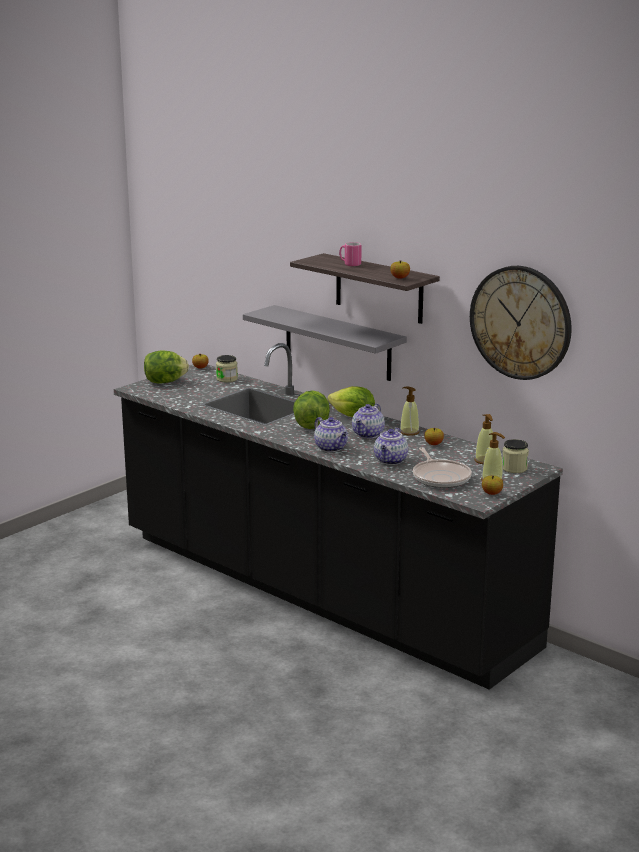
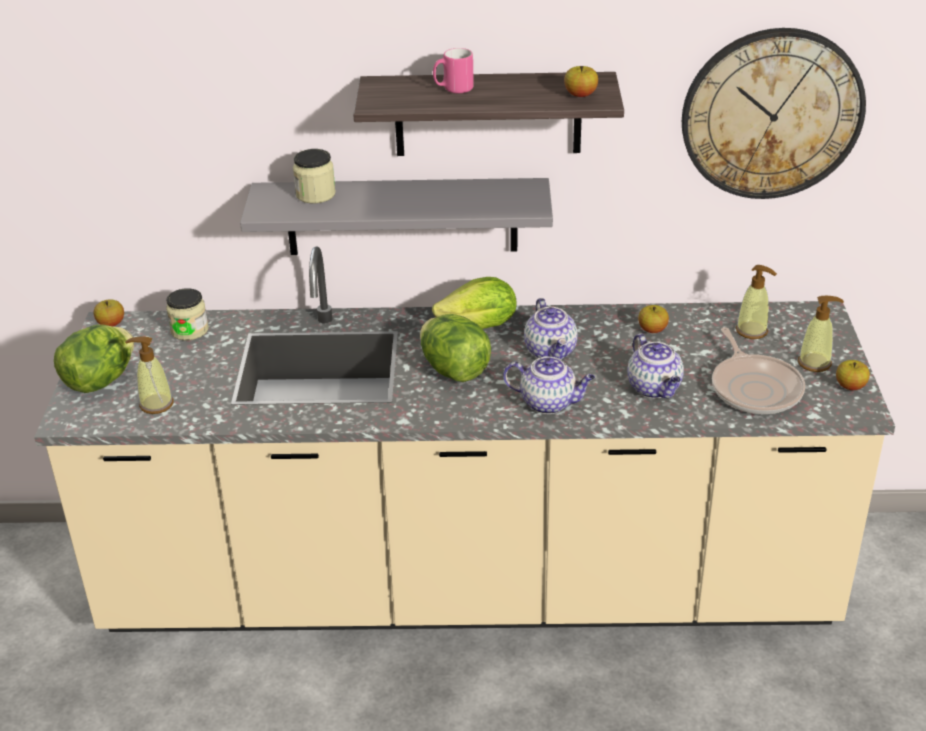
camera: 40 degrees left, 15 degrees up
black counter [114,343,563,690] -> beige counter [34,247,895,632]
soap dispenser [400,386,420,436] -> soap dispenser moved to [125,336,174,414]
frying pan [413,447,472,488] -> frying pan turned 45 degrees clockwise [712,327,805,414]
jar [502,439,529,473] -> jar moved to [293,149,336,203]

